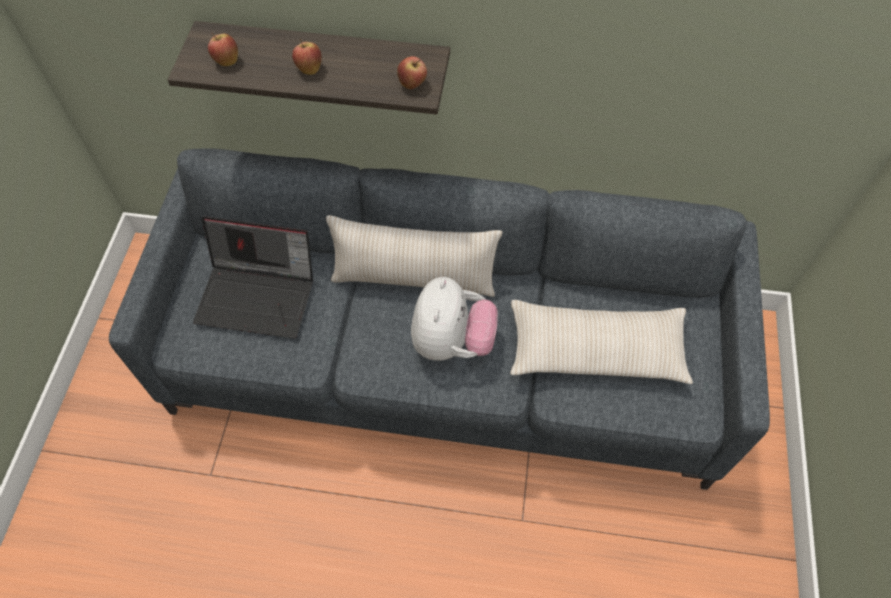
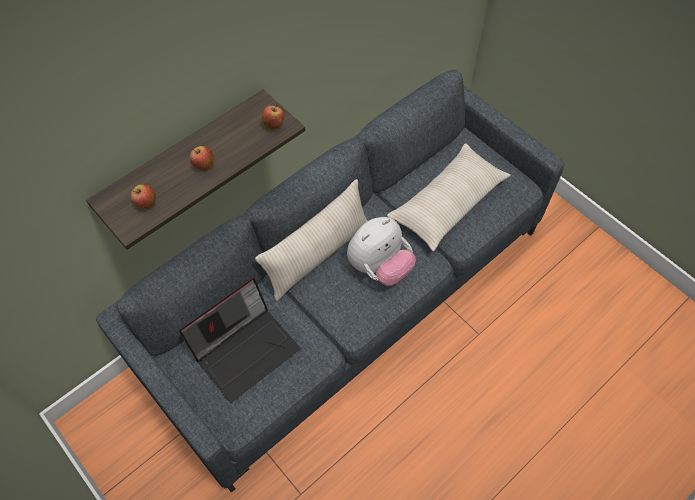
camera: 50 degrees left, 0 degrees up
plush toy [411,277,498,361] -> plush toy turned 90 degrees clockwise [347,217,416,286]

